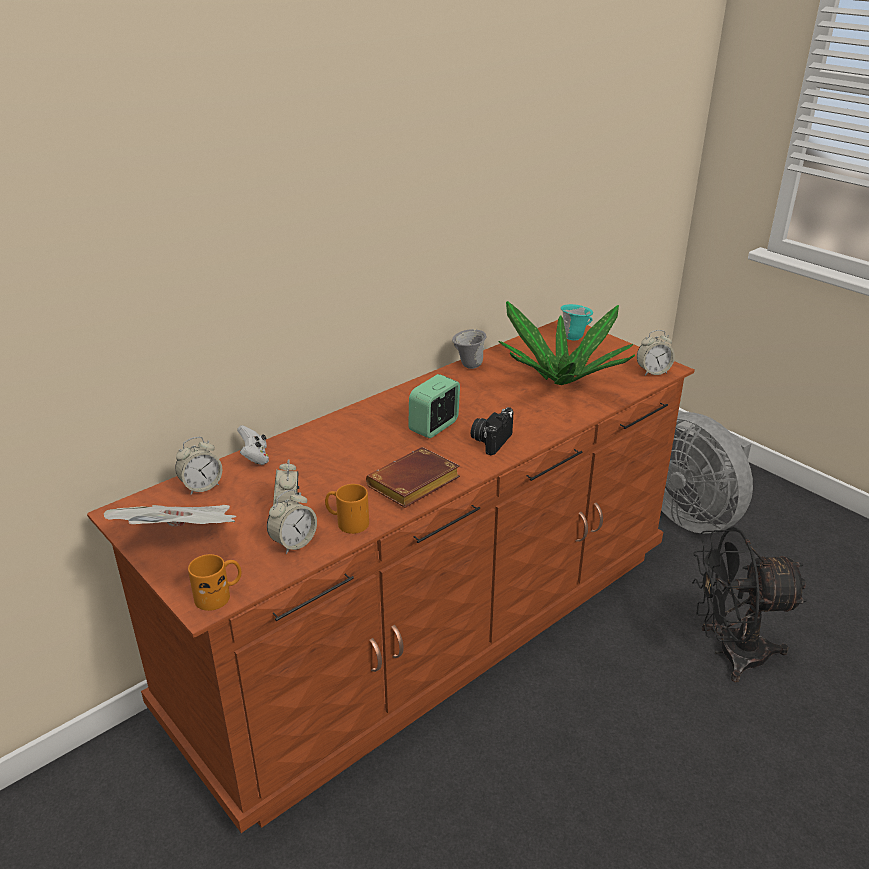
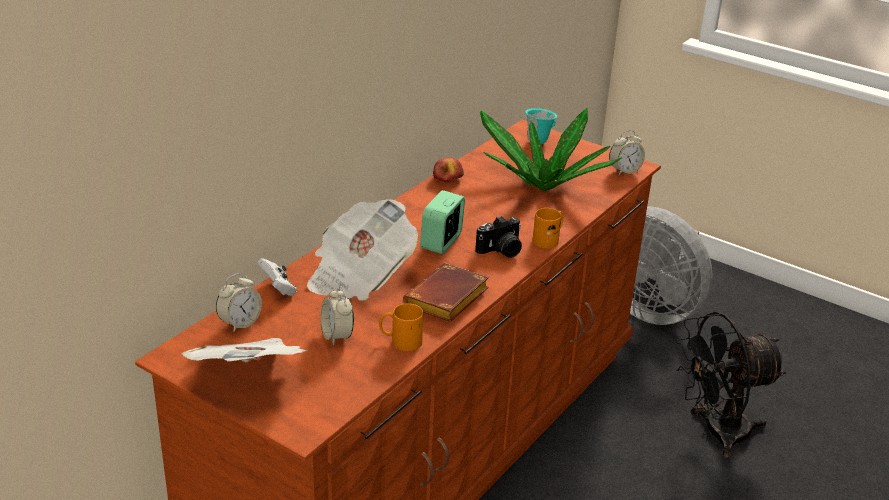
camera: 15 degrees left, 0 degrees up
orange mug [188,554,241,611] -> orange mug moved to [533,208,564,249]
alarm clock [267,489,317,554] -> none
grey mug [452,329,487,369] -> apple [433,158,464,183]
camera [471,407,514,455] -> camera turned 135 degrees counterclockwise [475,216,522,258]
none -> newspaper [307,199,418,301]

